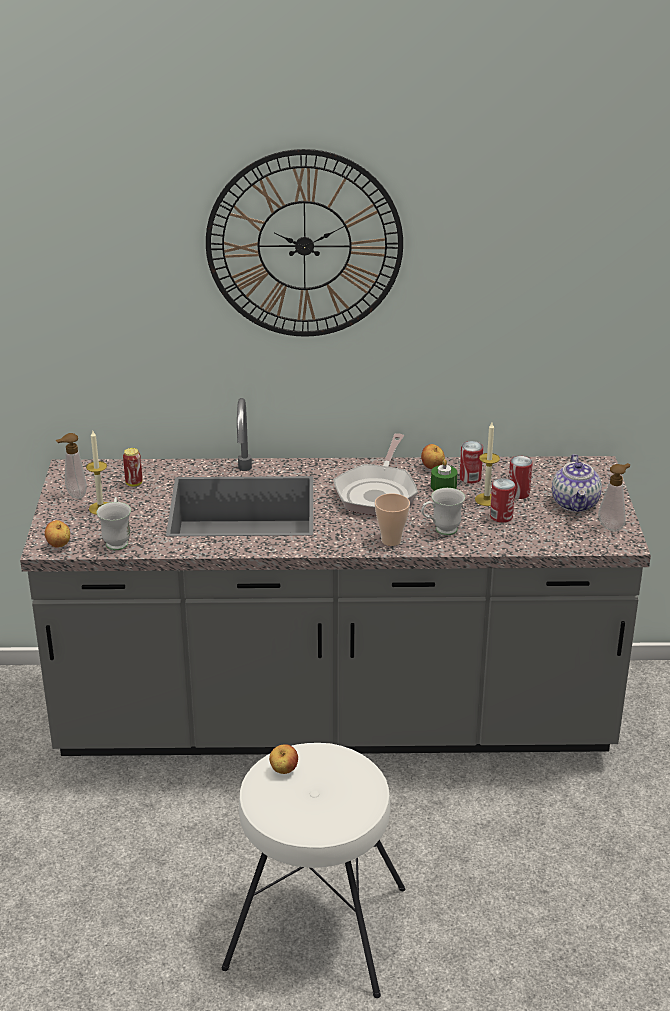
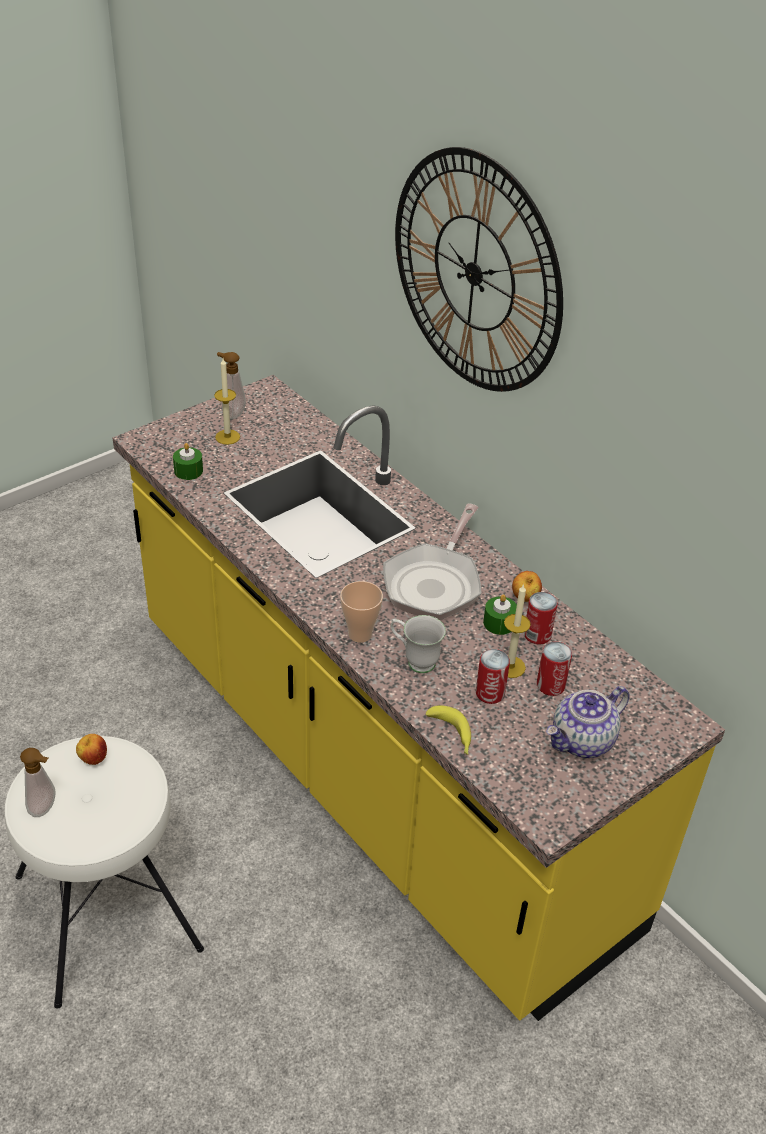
camera: 50 degrees right, 10 degrees up
grey counter [20,398,651,756] -> yellow counter [112,375,725,1021]
apple [44,520,70,548] -> none
white mug [97,497,131,550] -> green candle [173,443,203,480]
can [123,448,142,487] -> none
frying pan [333,433,418,516] -> frying pan turned 45 degrees counterclockwise [383,504,482,620]
soap dispenser [598,463,630,532] -> soap dispenser moved to [20,748,56,817]
none -> banana [425,705,471,755]

